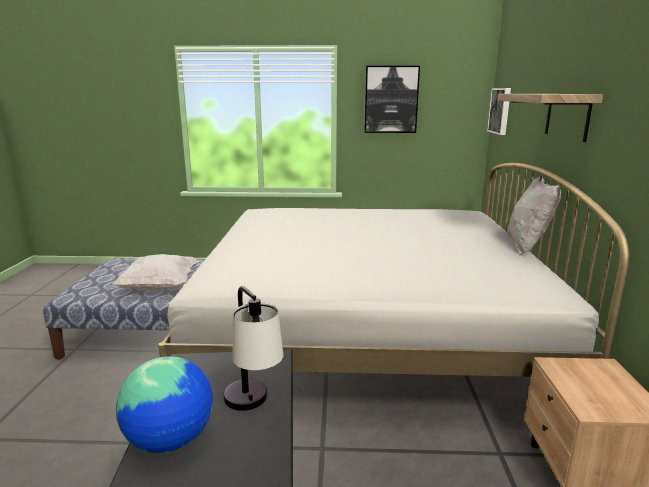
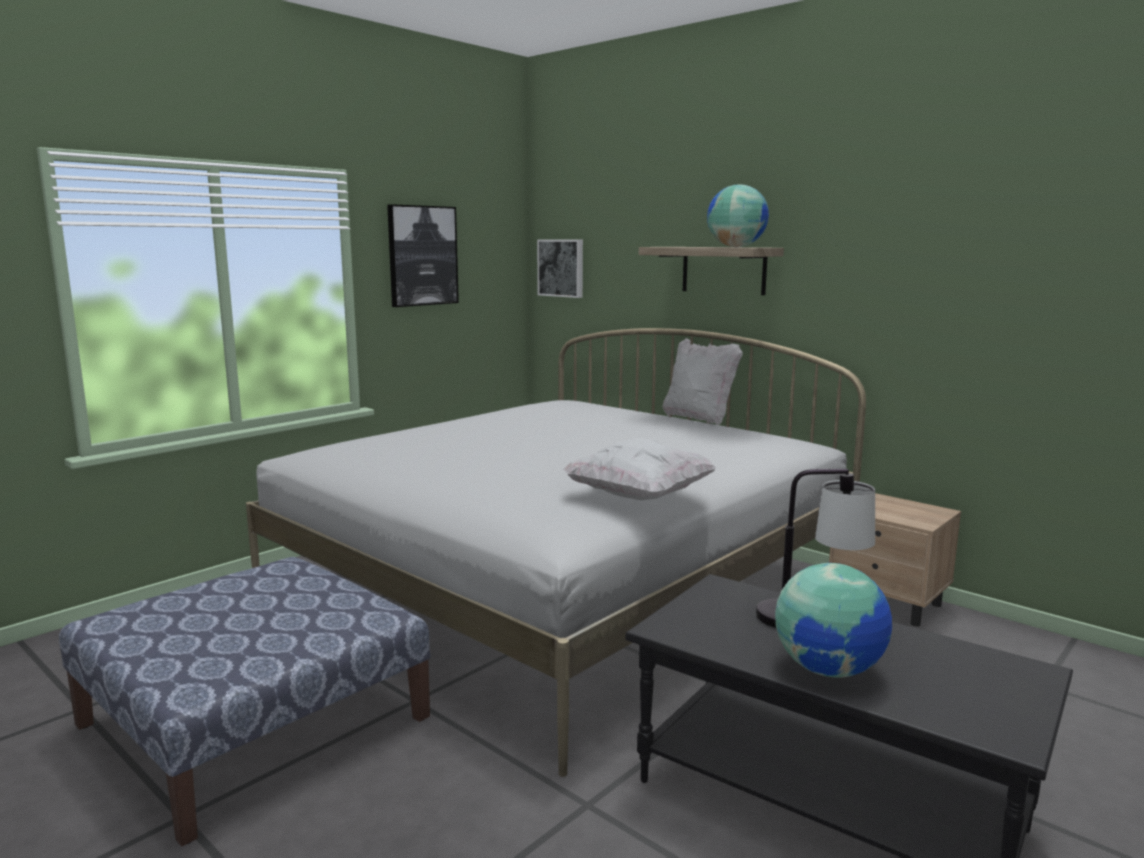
camera: 50 degrees left, 5 degrees down
white pillow [113,254,199,290] -> white pillow moved to [563,438,716,500]
none -> globe [707,184,769,247]

